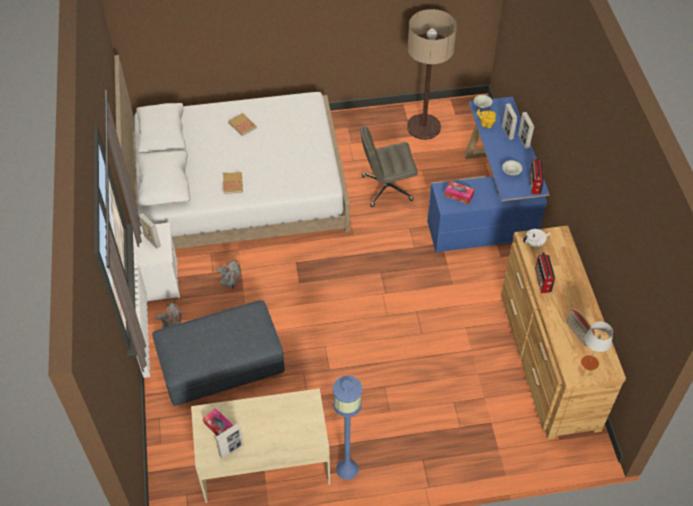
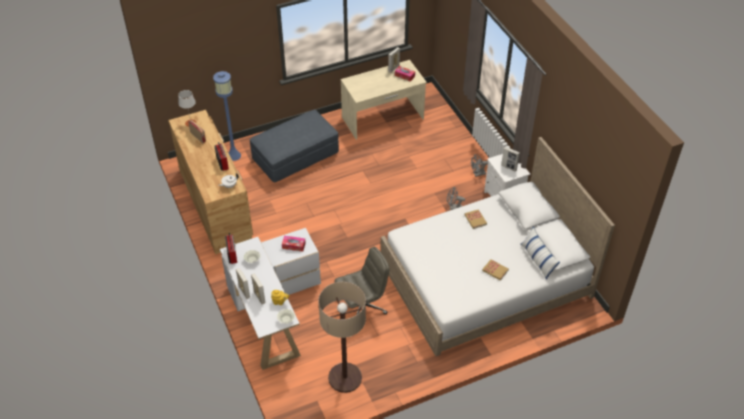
camera: 165 degrees right, 5 degrees down
grey ottoman [152,300,285,406] -> grey ottoman moved to [250,110,339,182]
blue floor lamp [333,375,362,480] -> blue floor lamp moved to [213,71,241,161]
blue desk [427,97,550,253] -> white desk [220,228,321,370]
none -> pillow [520,227,560,280]

